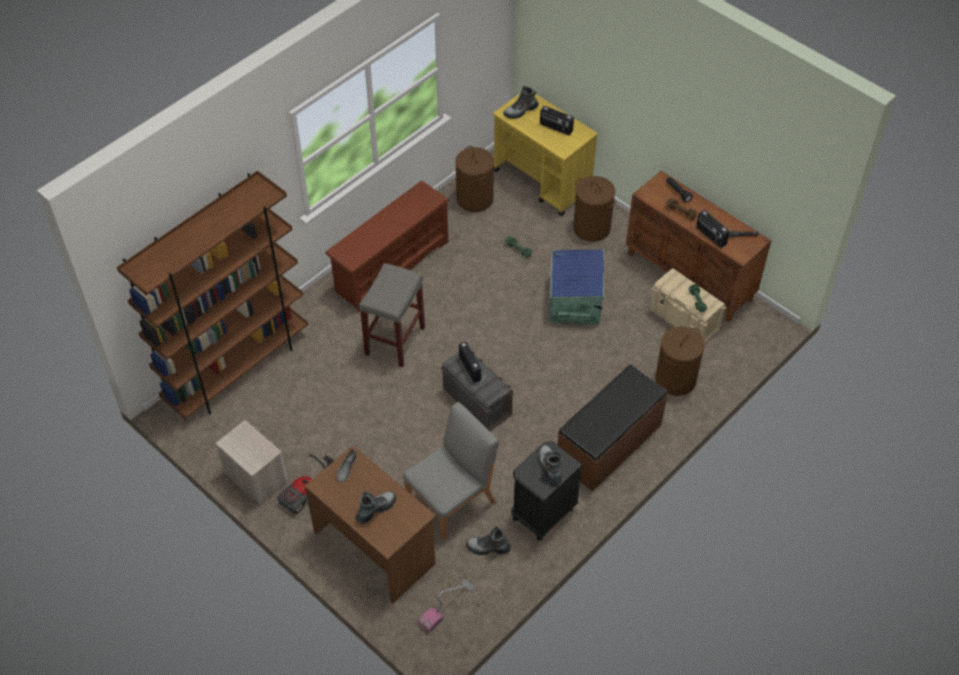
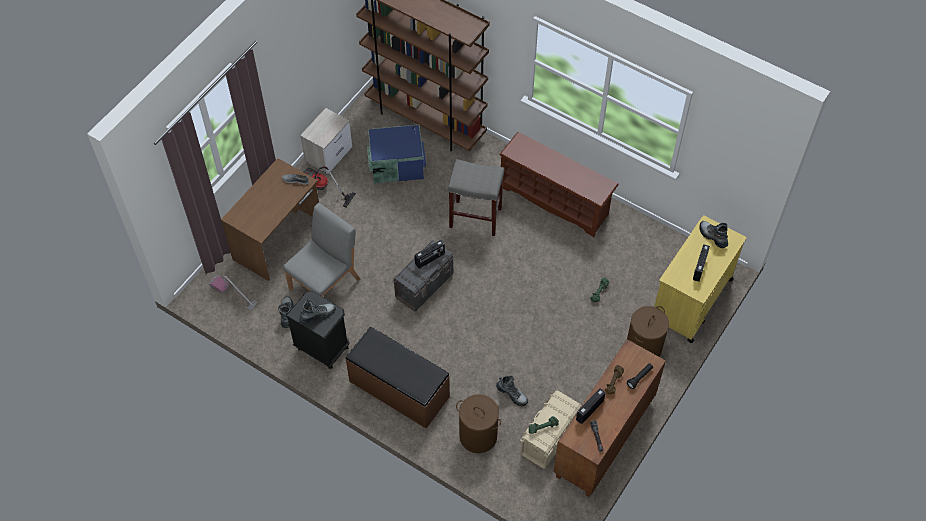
camera: 80 degrees right, 5 degrees up
boot [355,491,396,524] -> boot moved to [496,375,528,406]
grey chair [403,402,499,541] -> grey chair turned 90 degrees counterclockwise [283,203,360,298]
brown laundry basket [455,146,494,212] -> none
blue storage box [549,250,604,325] -> blue storage box moved to [367,125,426,184]

